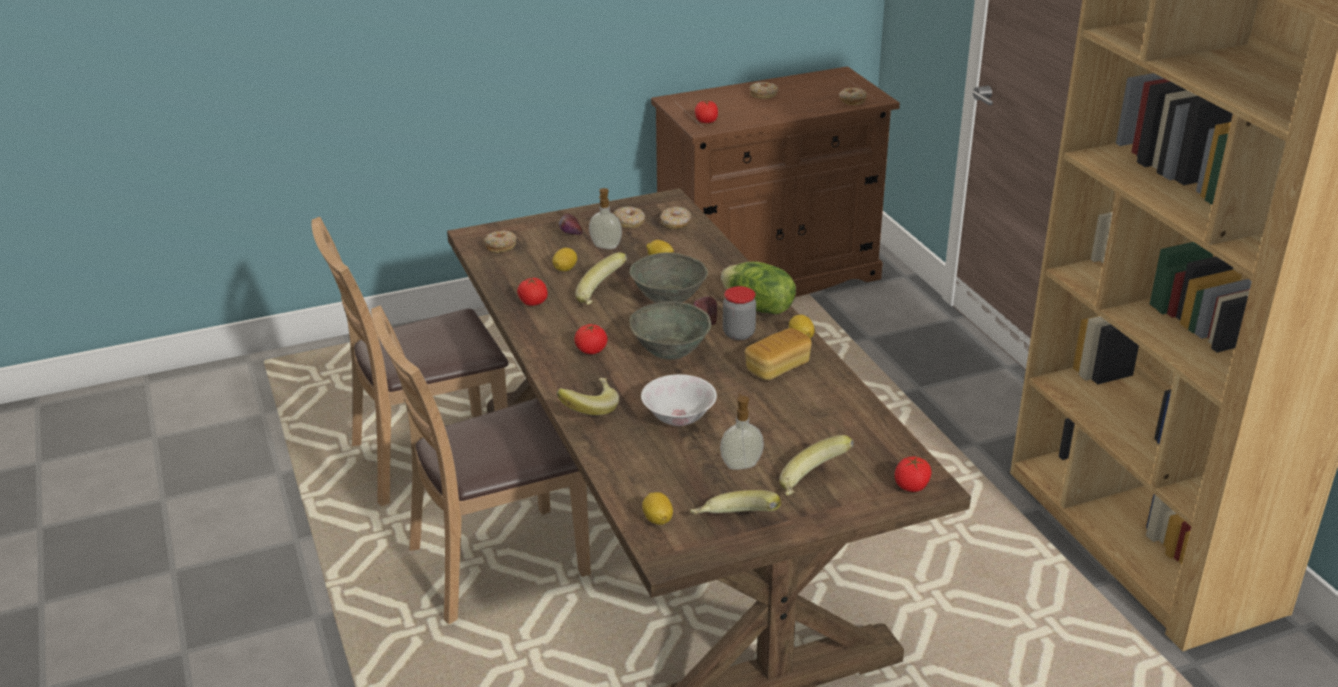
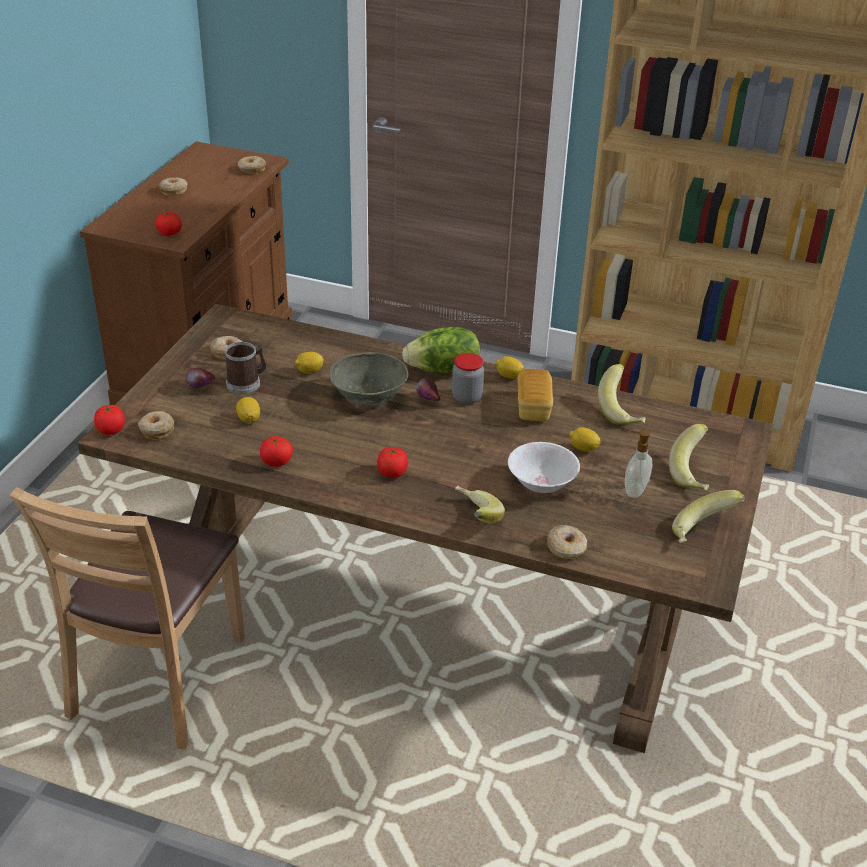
camera: 50 degrees left, 5 degrees up
brown chair [371,306,591,624] -> none
banana [575,252,627,305] -> banana moved to [598,364,645,426]
soap dispenser [589,188,622,249] -> mug [225,342,266,394]
grey bowl [630,301,711,360] -> none
lemon [642,492,673,525] -> lemon moved to [569,427,600,452]
donut [660,207,691,229] -> donut moved to [547,525,587,559]
tomato [895,456,932,492] -> tomato moved to [94,405,125,435]

